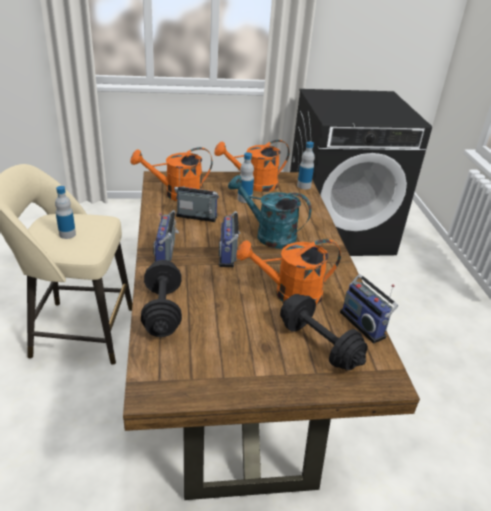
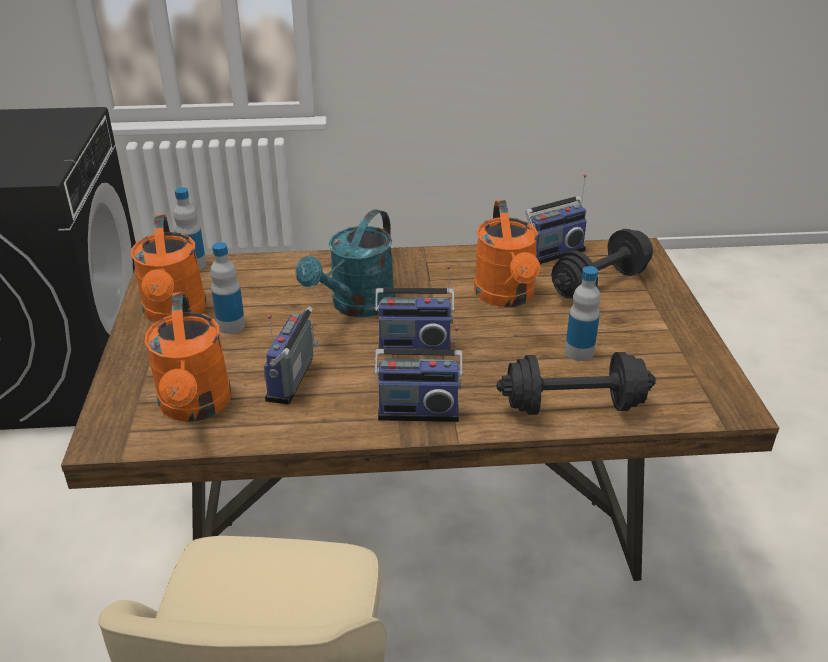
camera: 85 degrees left, 0 degrees up
bottle [55,186,76,239] -> bottle moved to [565,266,601,361]

